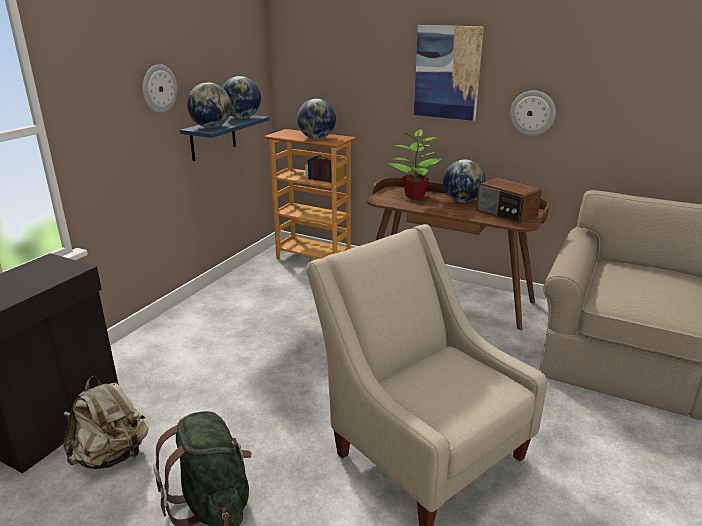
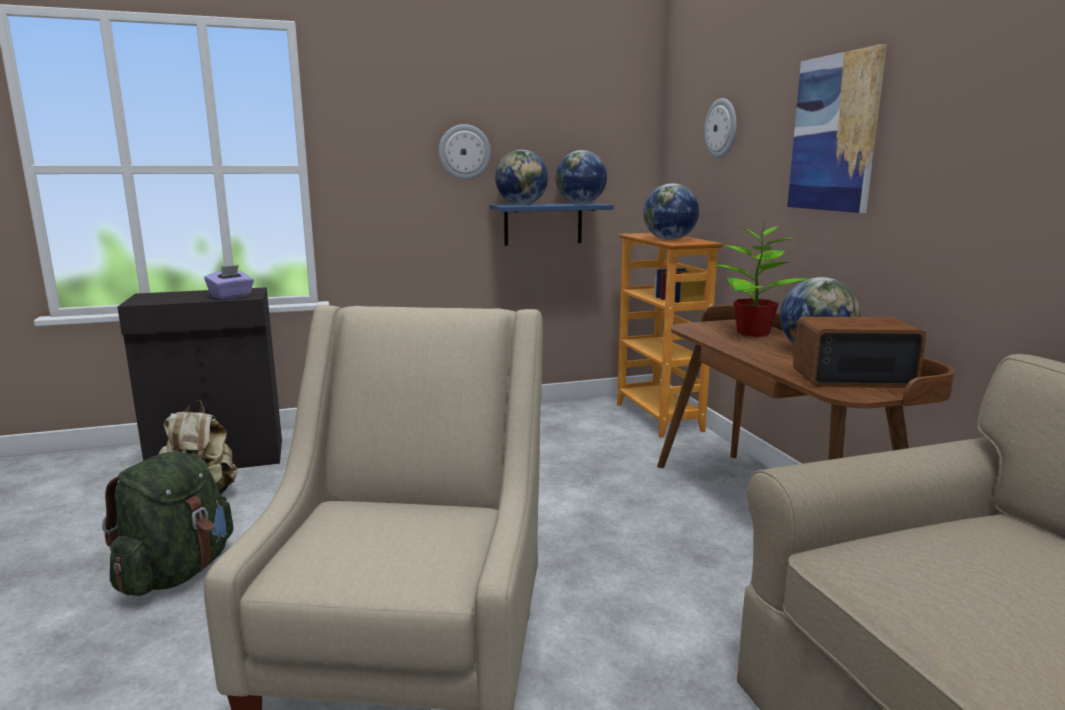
camera: 45 degrees right, 10 degrees down
radio [476,177,542,224] -> radio turned 90 degrees clockwise [793,317,927,388]
wall clock [510,90,556,136] -> wall clock moved to [704,98,737,159]
none -> purple tissue box [204,265,254,299]

